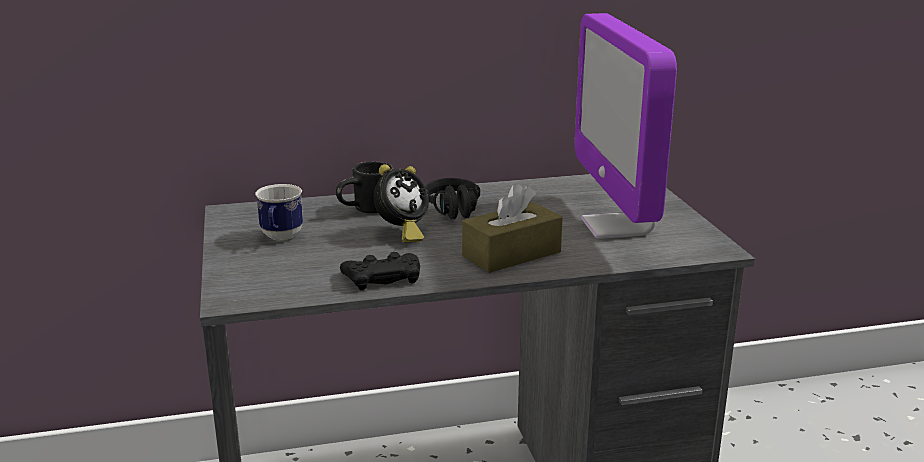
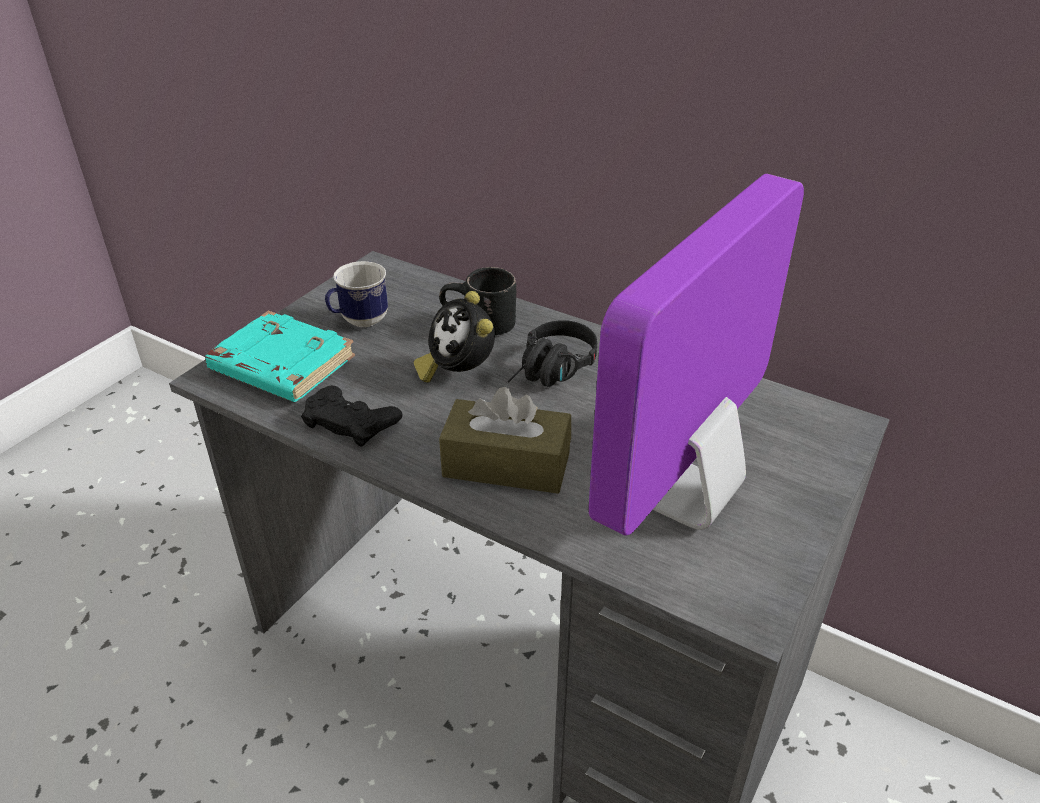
camera: 45 degrees right, 15 degrees up
alarm clock [373,164,429,243] -> alarm clock turned 60 degrees clockwise [414,291,495,383]
none -> turquoise book [205,311,355,402]

